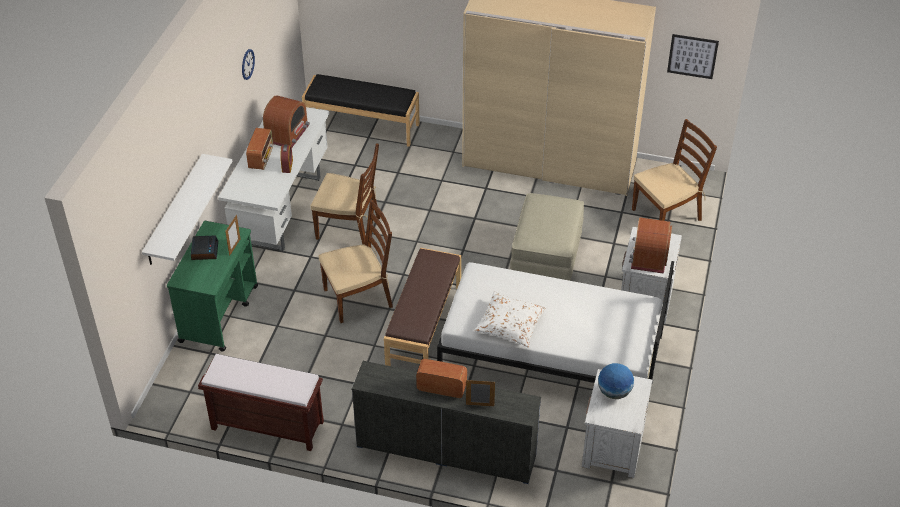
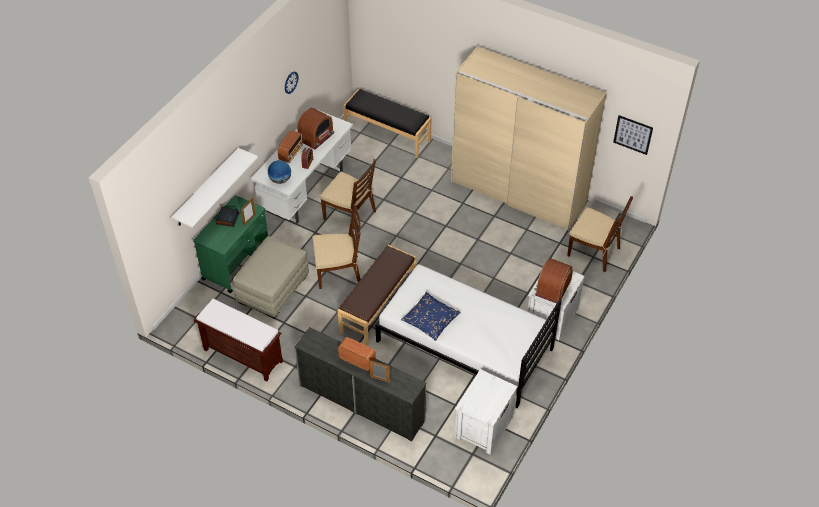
camera: 15 degrees right, 5 degrees up
white pillow [474,291,546,347] -> blue pillow [401,292,461,341]
beige ottoman [510,193,584,281] -> beige ottoman moved to [233,236,309,319]
globe [598,363,634,399] -> globe moved to [268,160,291,184]
brown chair [632,119,717,221] -> brown chair turned 45 degrees clockwise [567,196,633,272]

